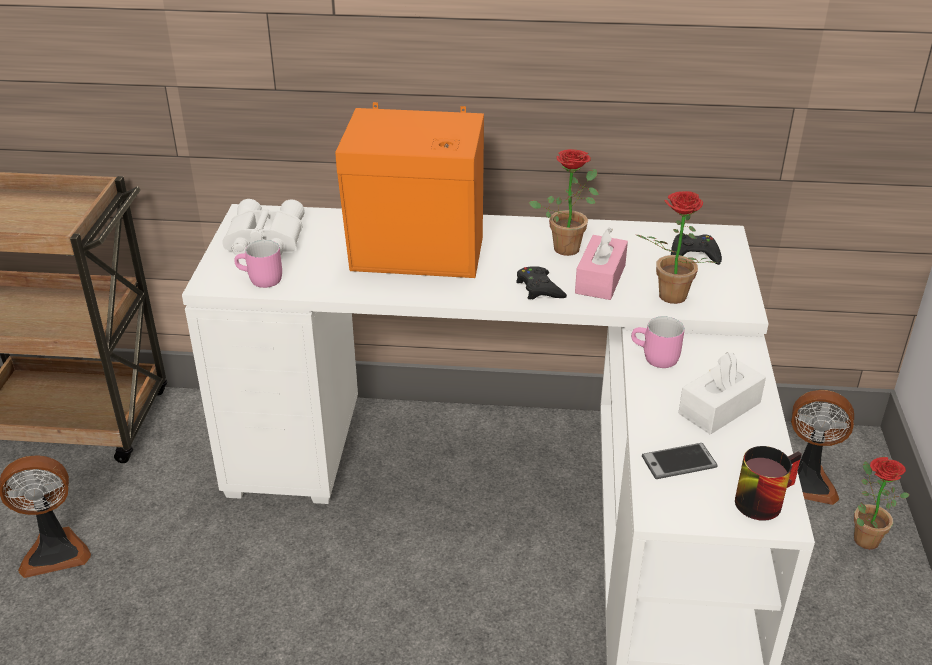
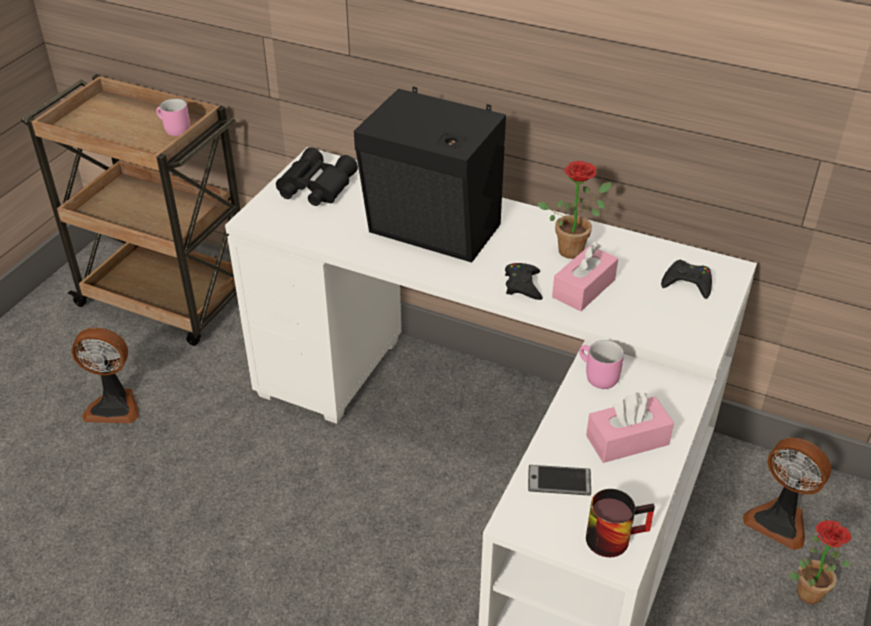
camera: 20 degrees right, 5 degrees up
white binoculars [222,199,305,255] -> black binoculars [276,147,358,206]
pink mug [234,240,282,288] -> pink mug moved to [156,99,190,136]
orange speaker [335,102,484,278] -> black speaker [354,86,506,262]
potted plant [637,191,717,304] -> none
white tissue box [679,352,766,434] -> pink tissue box [586,392,674,463]

